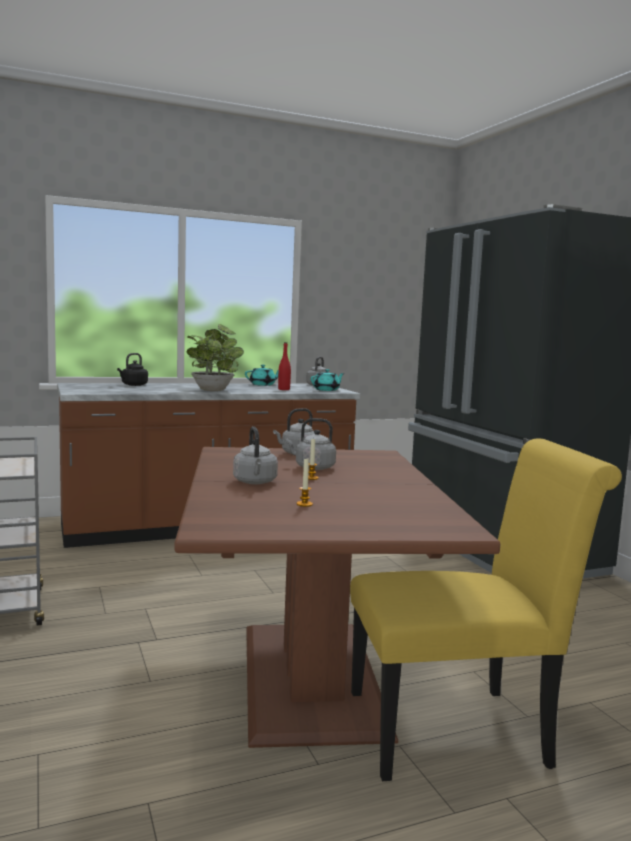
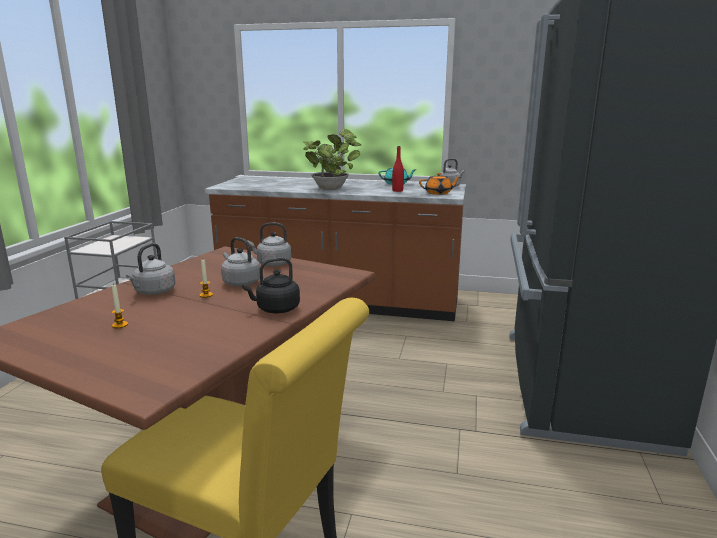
camera: 35 degrees right, 10 degrees up
black kettle [117,353,148,386] -> black kettle moved to [242,257,300,313]
turquoise teapot [311,369,344,391] -> orange teapot [419,173,460,195]

